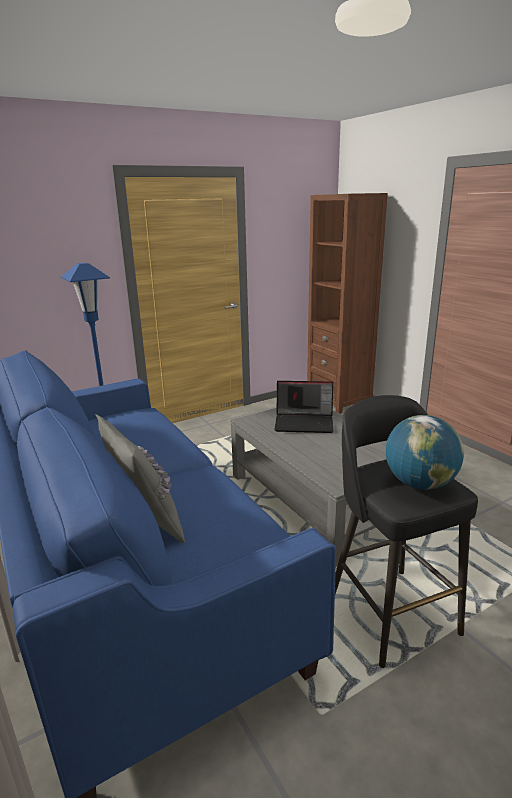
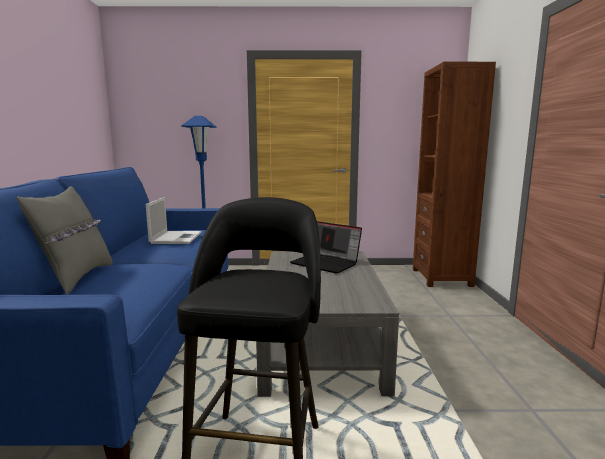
camera: 30 degrees right, 10 degrees down
globe [386,415,464,490] -> none
none -> laptop [146,197,202,244]

